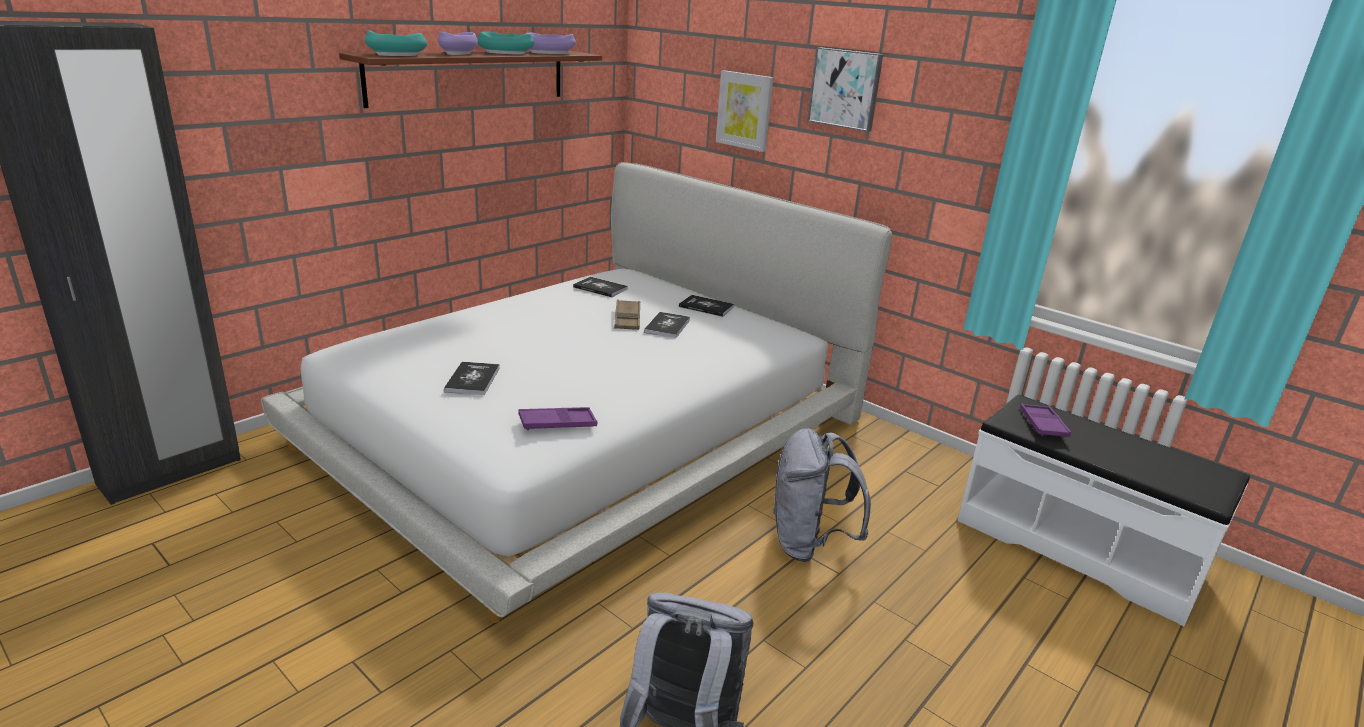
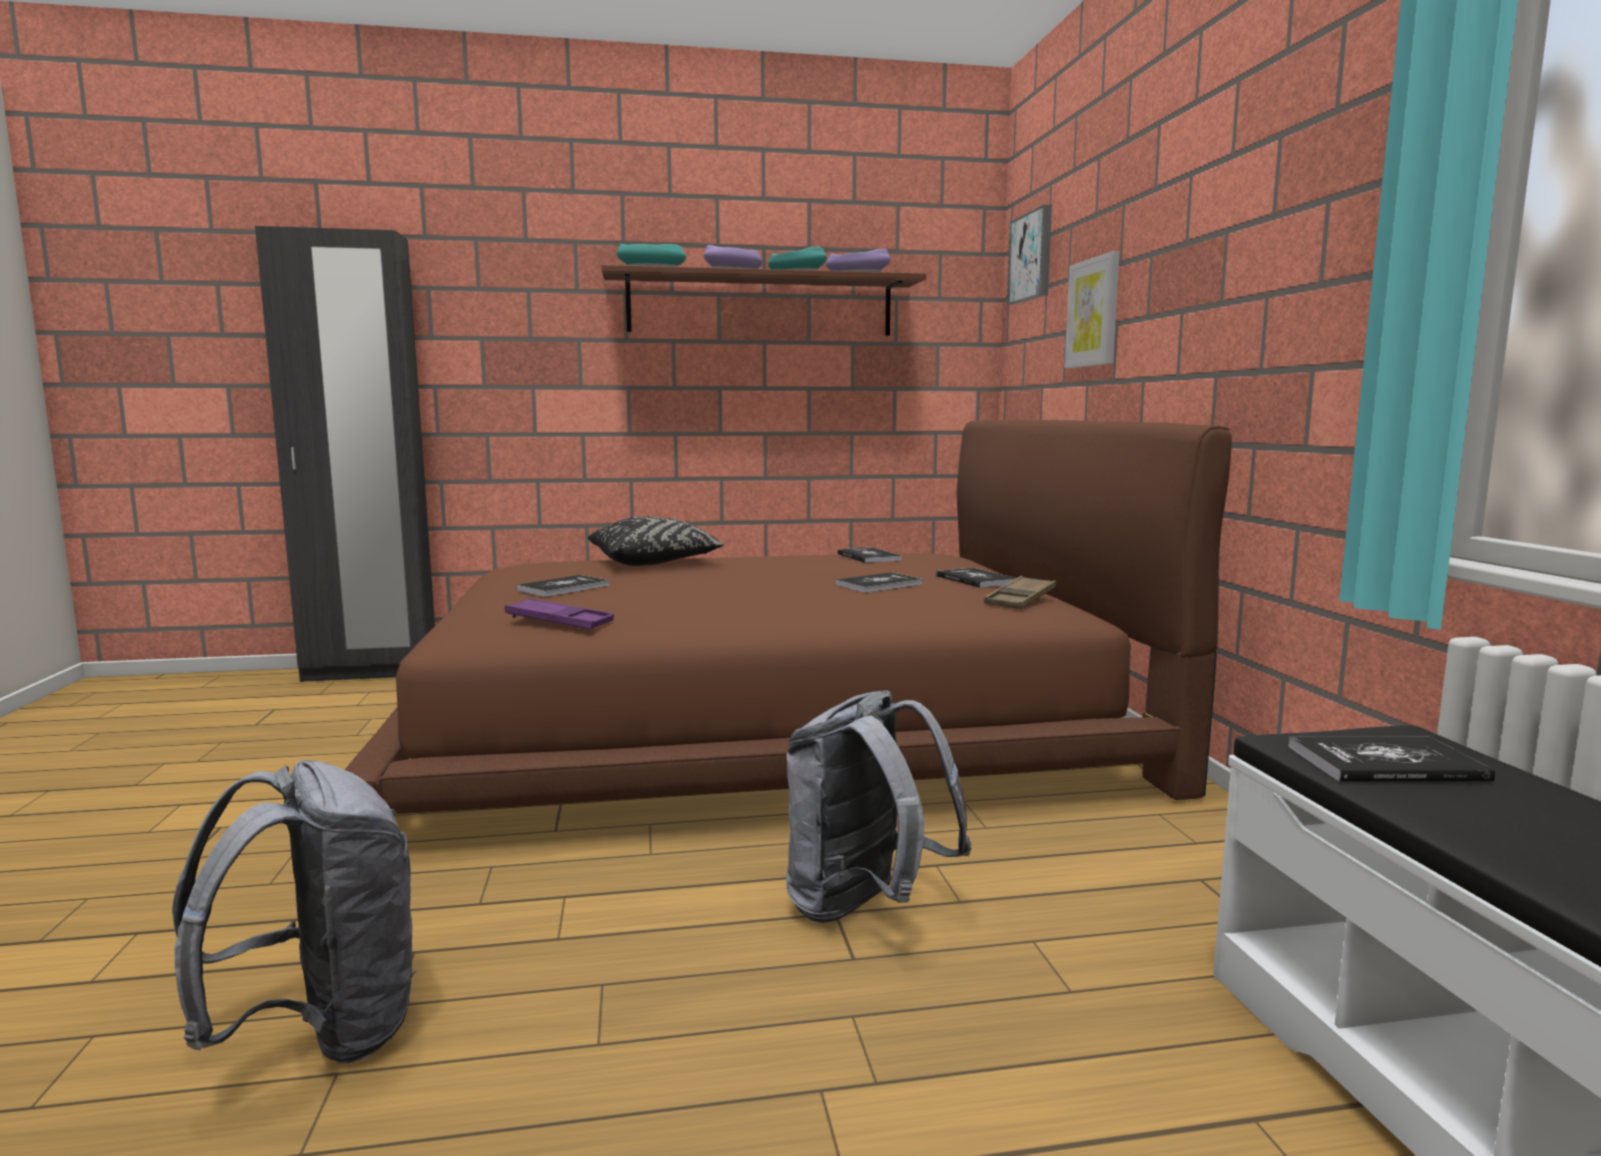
camera: 40 degrees right, 15 degrees down
white bed [261,162,892,623] -> brown bed [345,420,1232,814]
brown tray [614,300,640,330] -> brown tray moved to [984,576,1056,609]
picture [807,47,883,132] -> picture moved to [1007,204,1052,305]
purple tray [1020,403,1071,438] -> book [1288,736,1496,782]
none -> black pillow [588,517,724,566]

